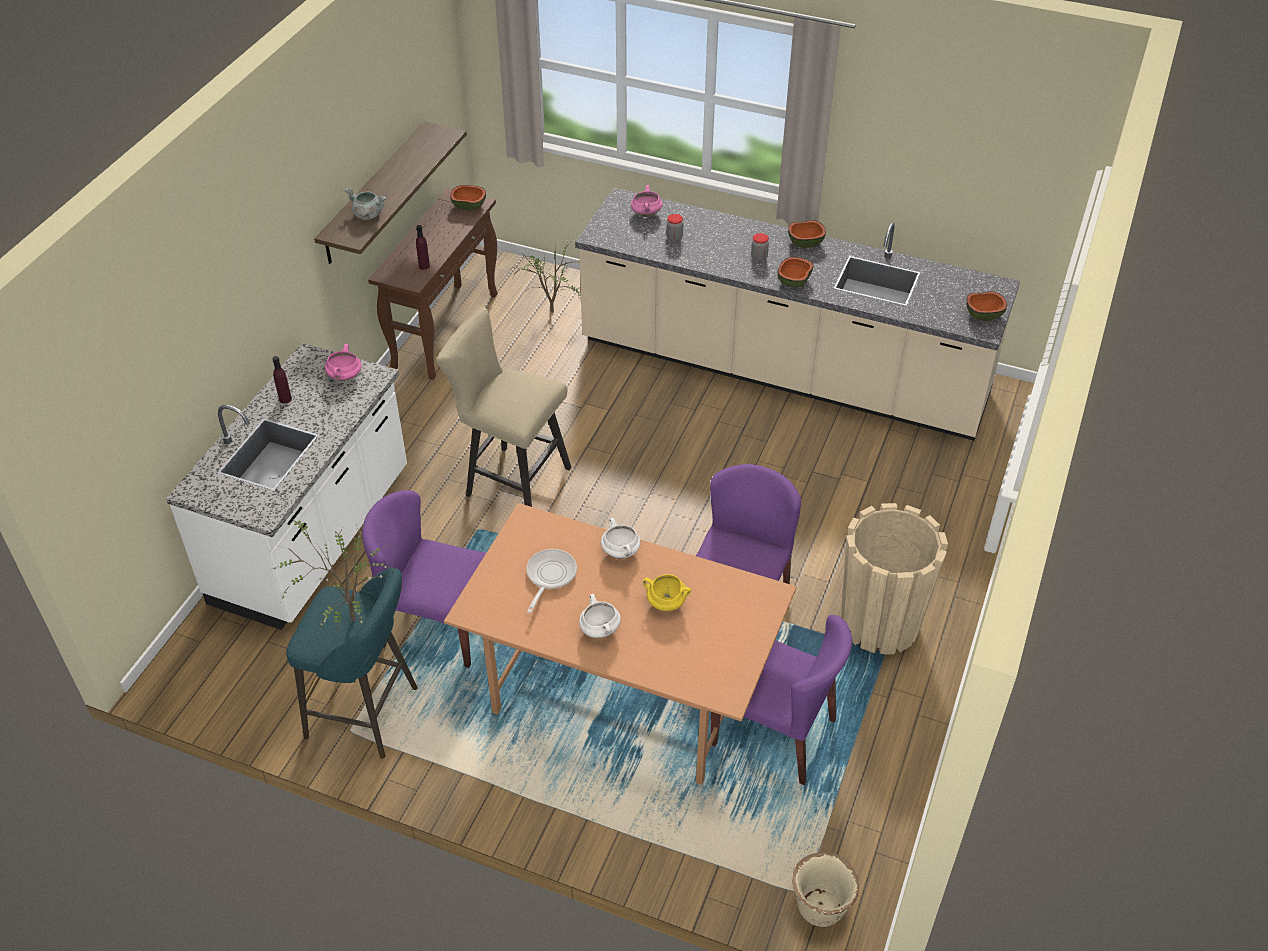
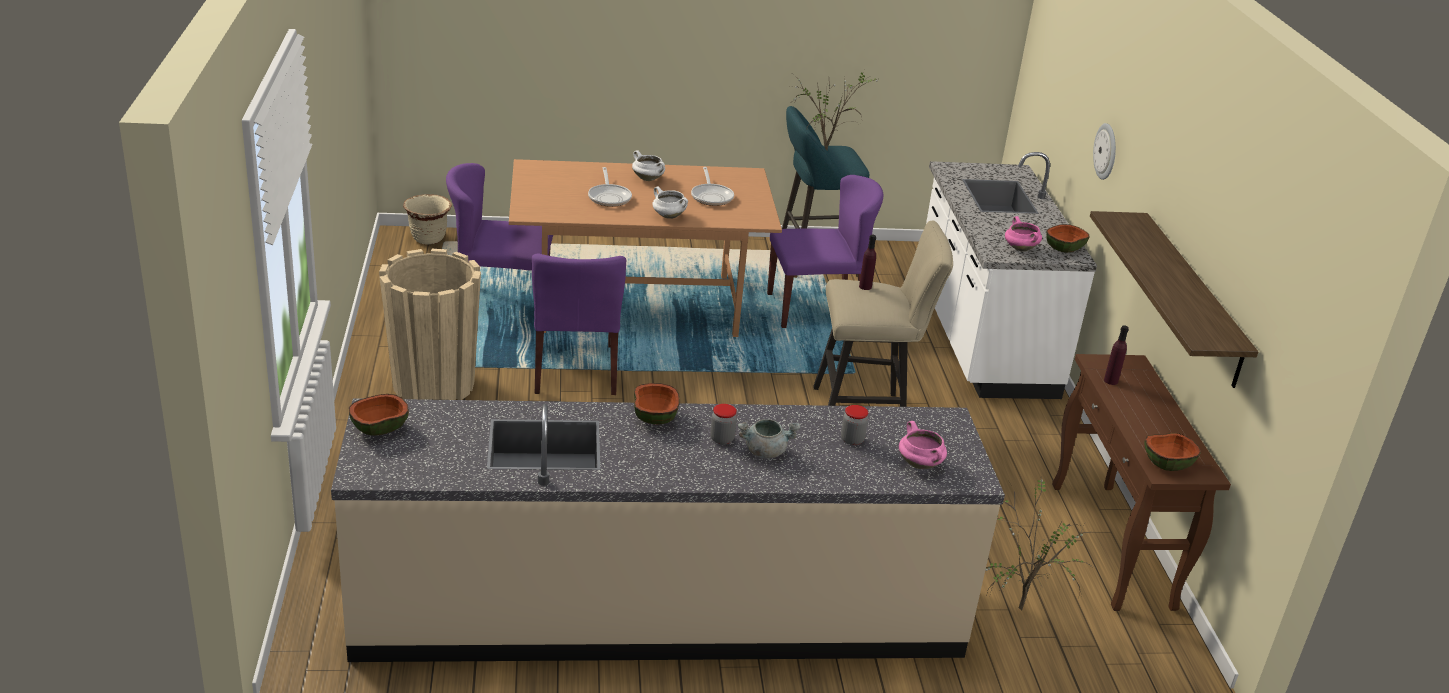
camera: 150 degrees right, 15 degrees down
purple bottle [272,356,292,404] -> purple bottle moved to [859,235,876,290]
grey cooking pot [345,188,386,220] -> grey cooking pot moved to [738,419,800,459]
yellow cooking pot [643,574,691,611] -> frying pan [588,167,632,207]
bowl [788,220,826,248] -> bowl moved to [1046,224,1089,253]
none -> wall clock [1093,123,1116,180]

